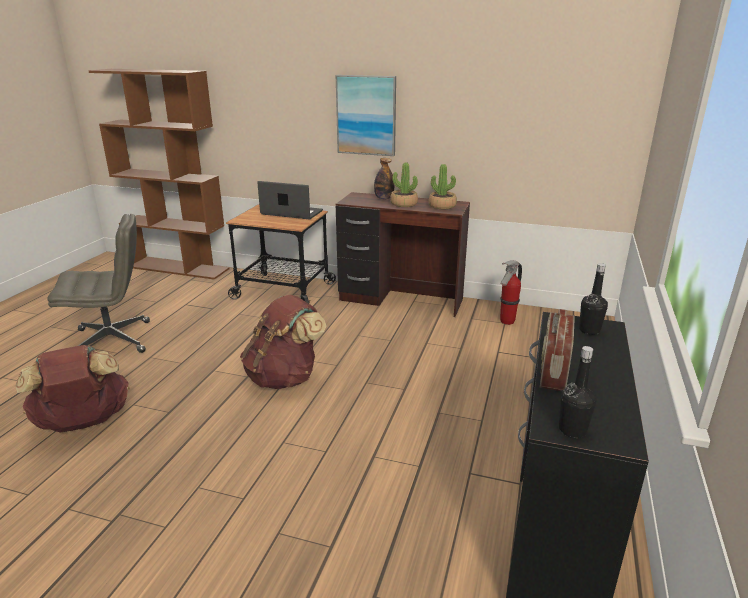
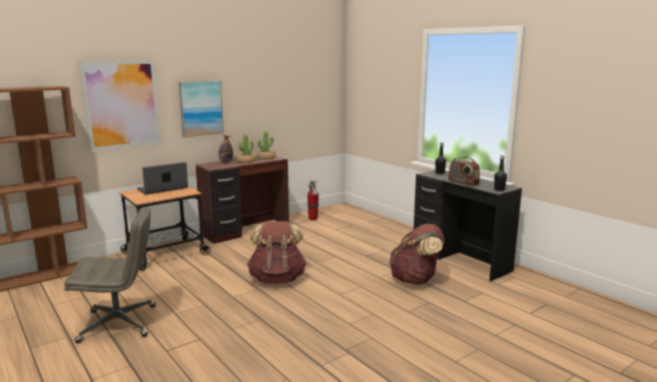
camera: 55 degrees left, 10 degrees down
brown backpack [16,345,129,433] -> brown backpack moved to [389,224,445,285]
grey office chair [48,214,150,353] -> grey office chair turned 60 degrees clockwise [64,207,156,343]
none -> picture [79,60,161,151]

